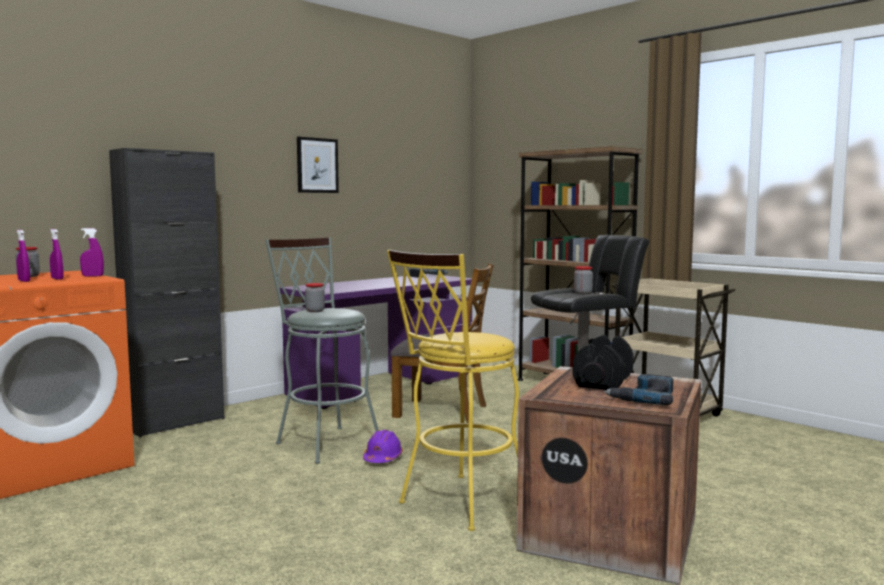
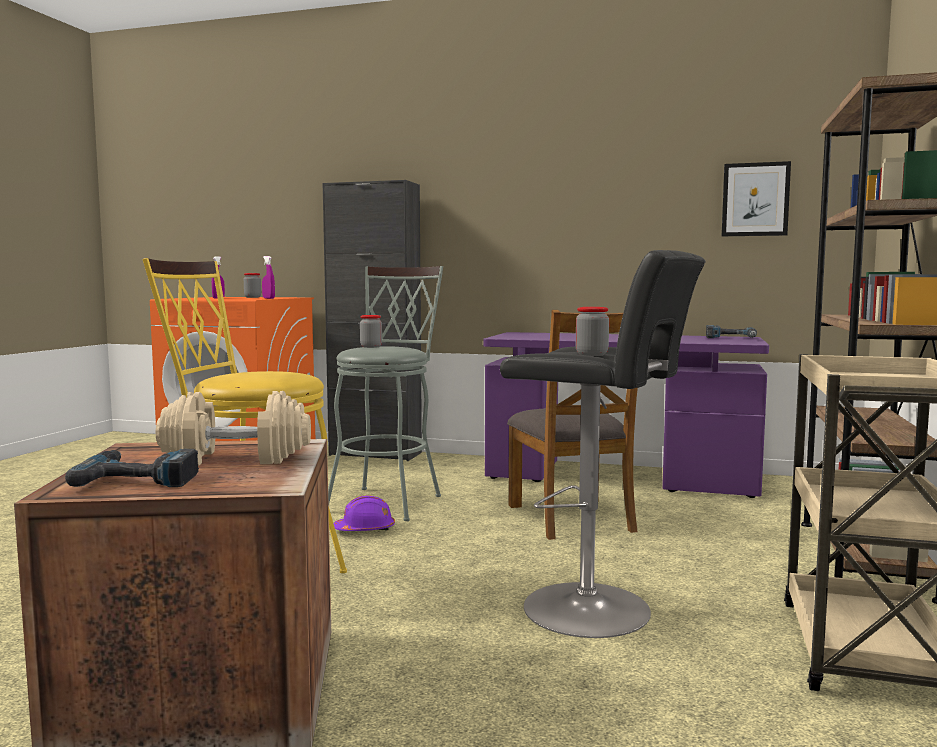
camera: 60 degrees right, 0 degrees up
purple spray bottle [50,229,64,280] -> none
picture [297,137,339,193] -> picture moved to [722,161,791,236]
black dumbbell [573,335,634,390] -> beige dumbbell [156,391,311,466]

